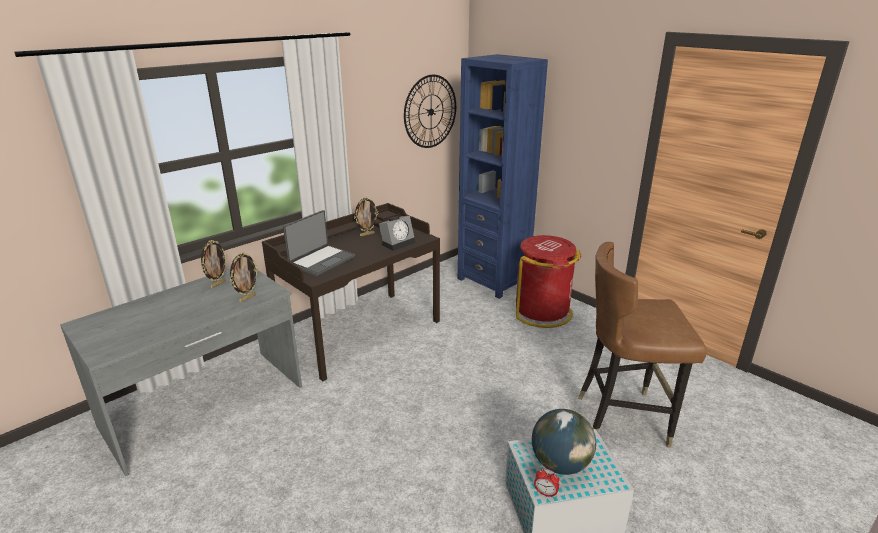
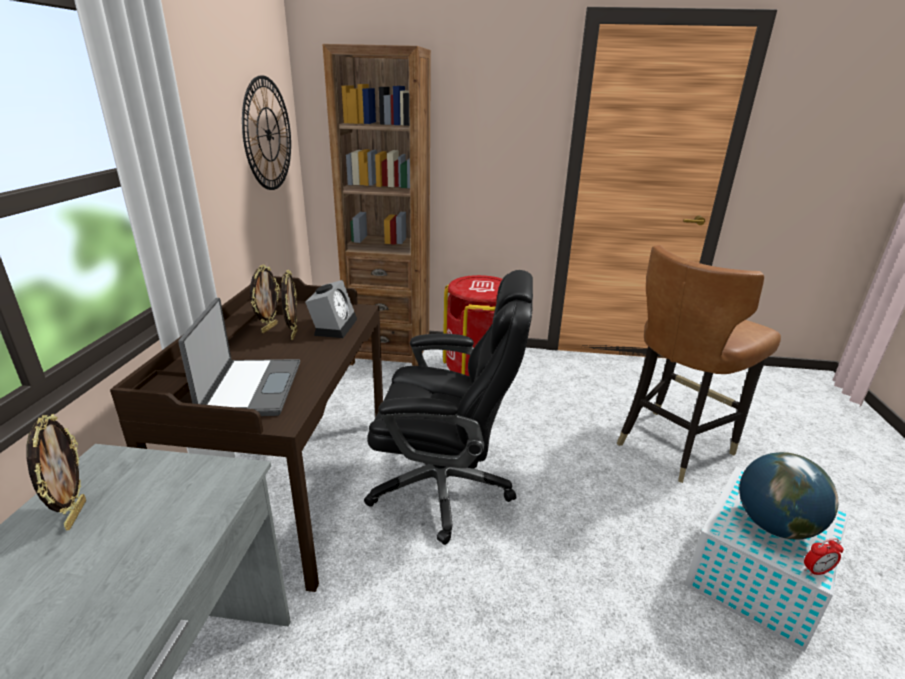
camera: 40 degrees left, 0 degrees up
picture frame [230,252,259,302] -> picture frame moved to [281,269,298,340]
blue bookcase [458,54,548,299] -> brown bookcase [323,44,431,366]
none -> black office chair [364,270,533,545]

